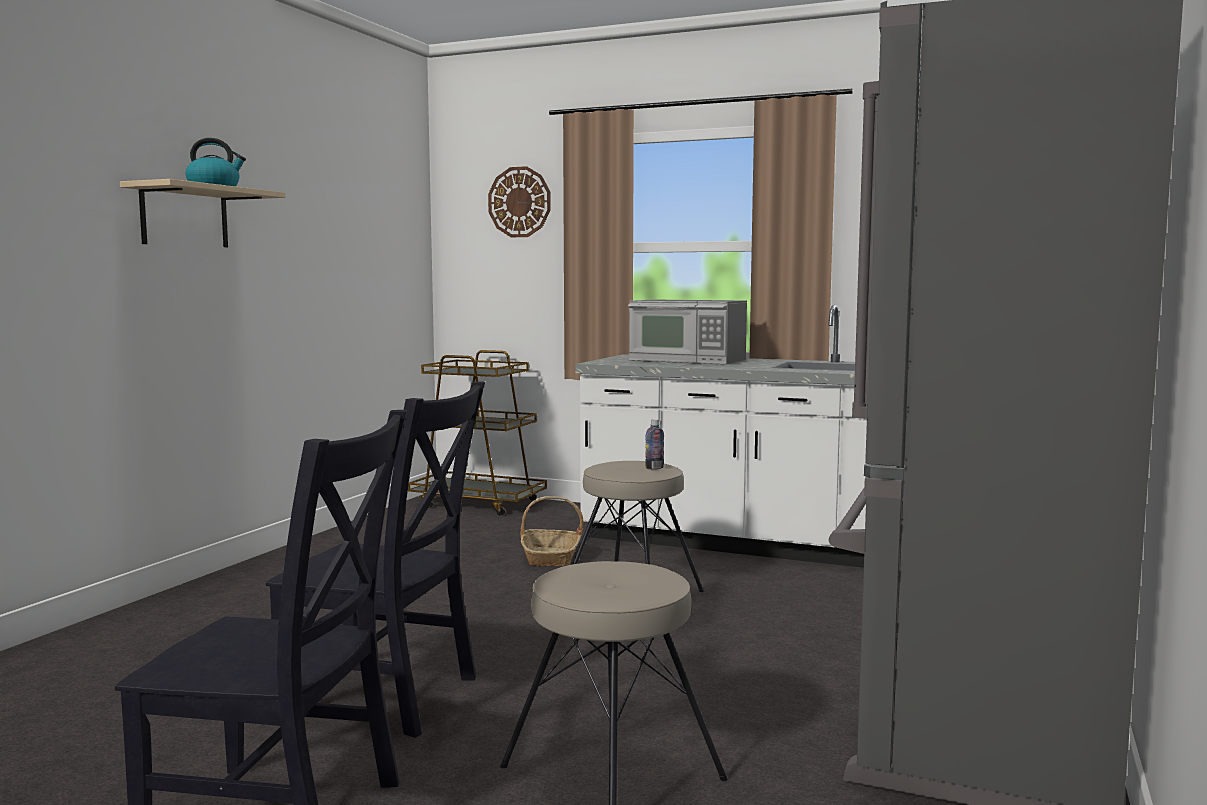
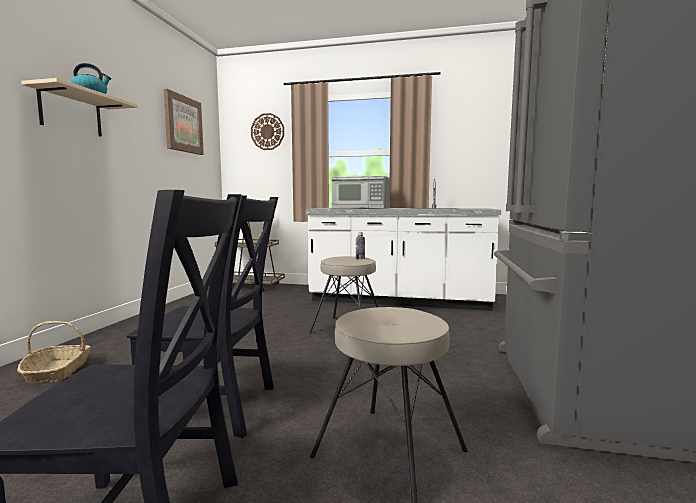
camera: 10 degrees left, 0 degrees up
basket [521,496,584,566] -> basket moved to [17,321,91,383]
none -> picture [164,89,204,155]

